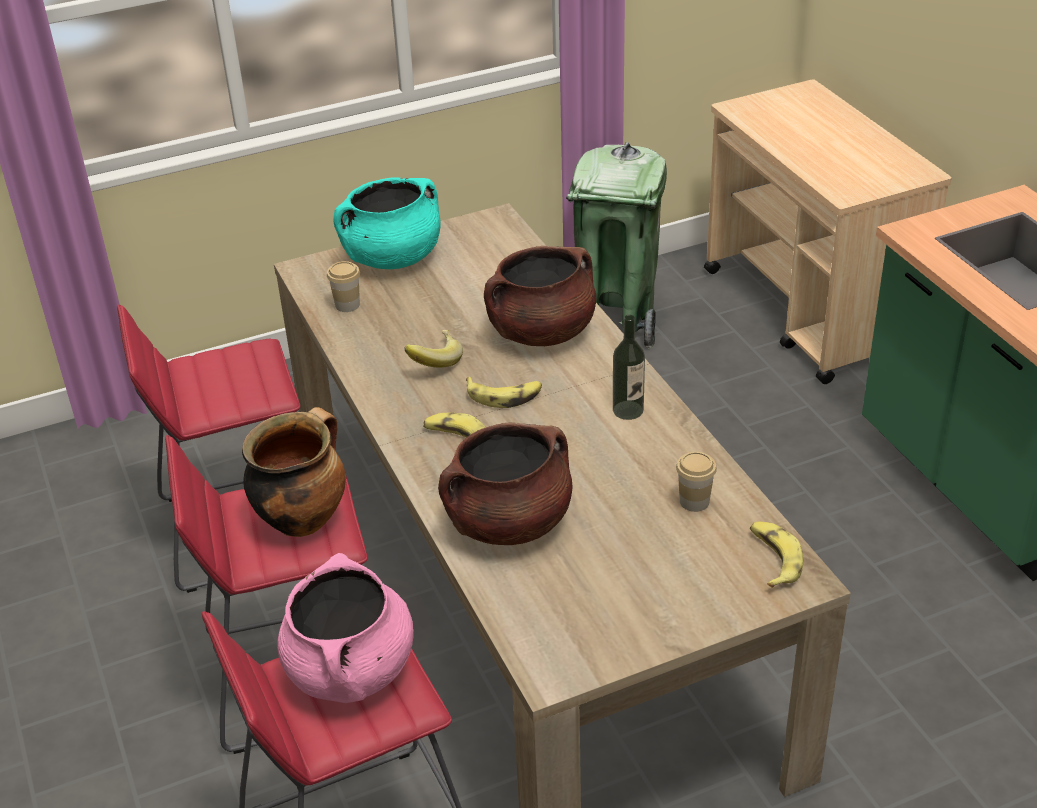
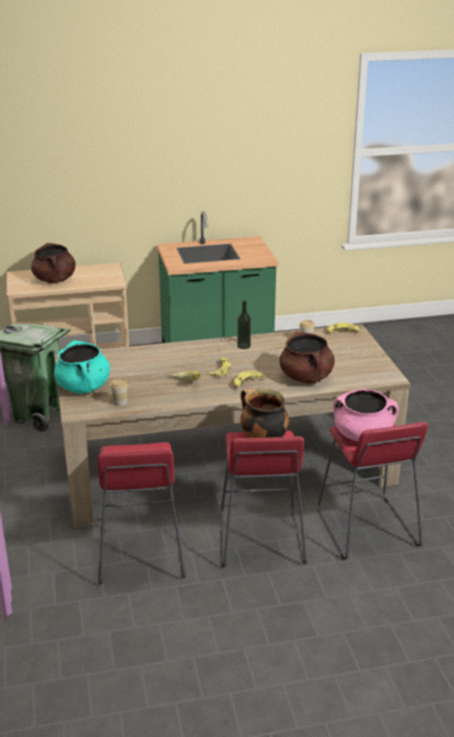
camera: 80 degrees left, 10 degrees down
brown cooking pot [484,246,596,346] -> brown cooking pot moved to [31,243,76,283]

